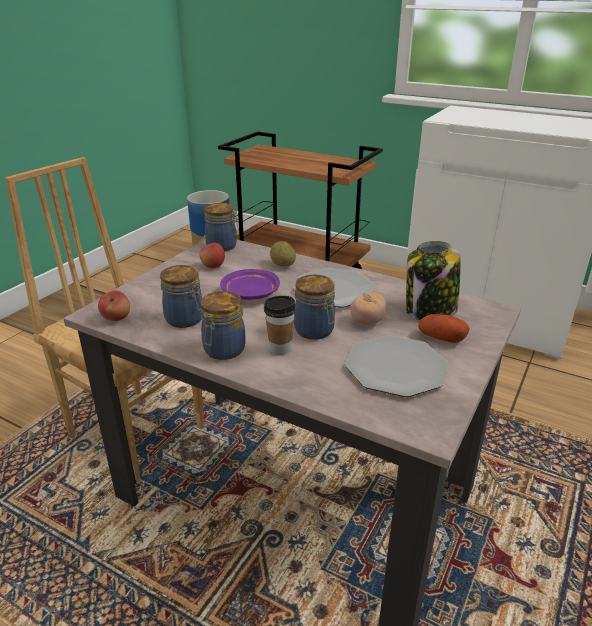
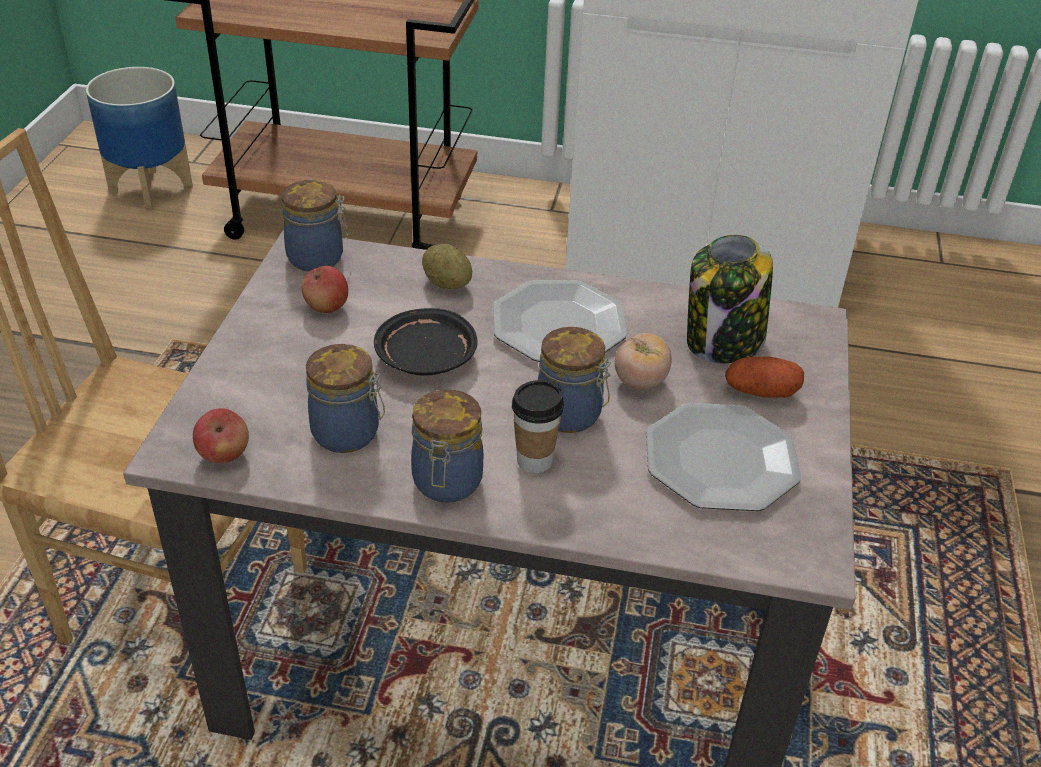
camera: 20 degrees left, 10 degrees up
purple plate [220,269,280,300] -> black plate [374,308,477,376]

